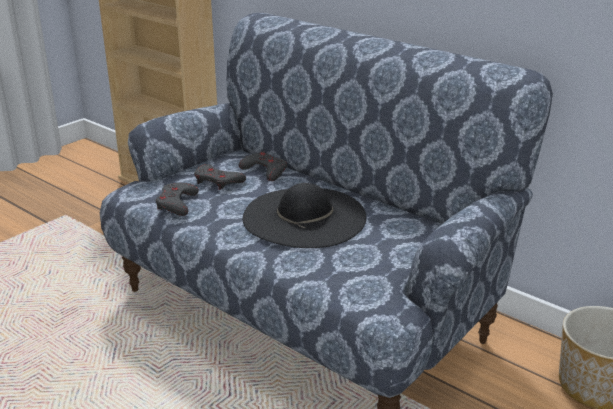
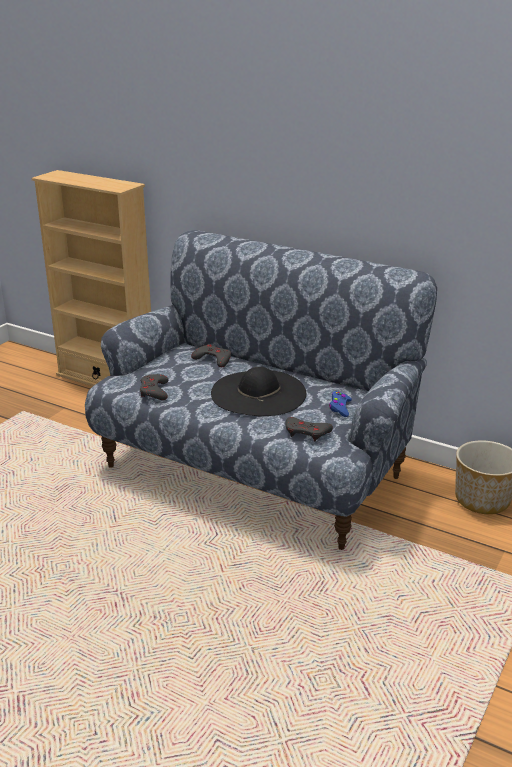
camera: 10 degrees left, 0 degrees up
grey game controller [194,164,246,190] -> grey game controller moved to [285,417,333,441]
none -> blue game controller [329,391,352,417]

